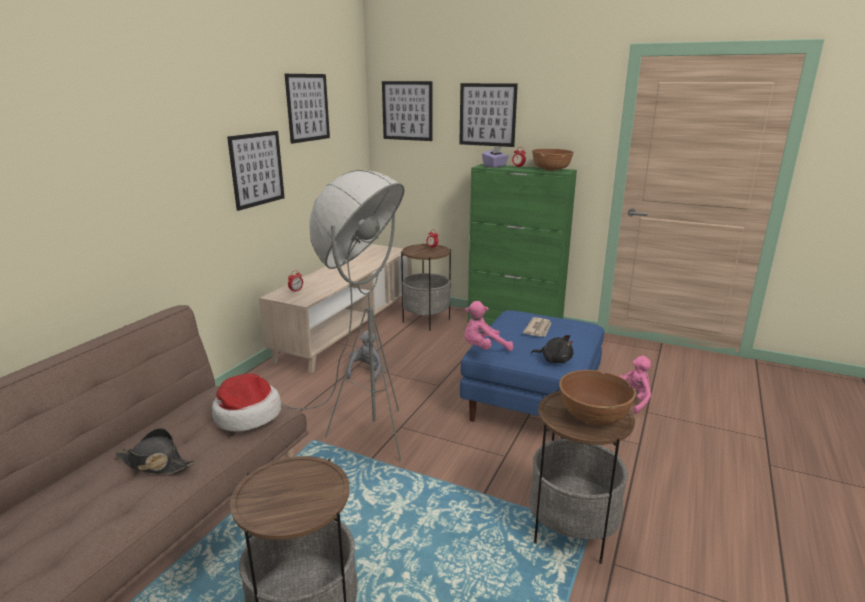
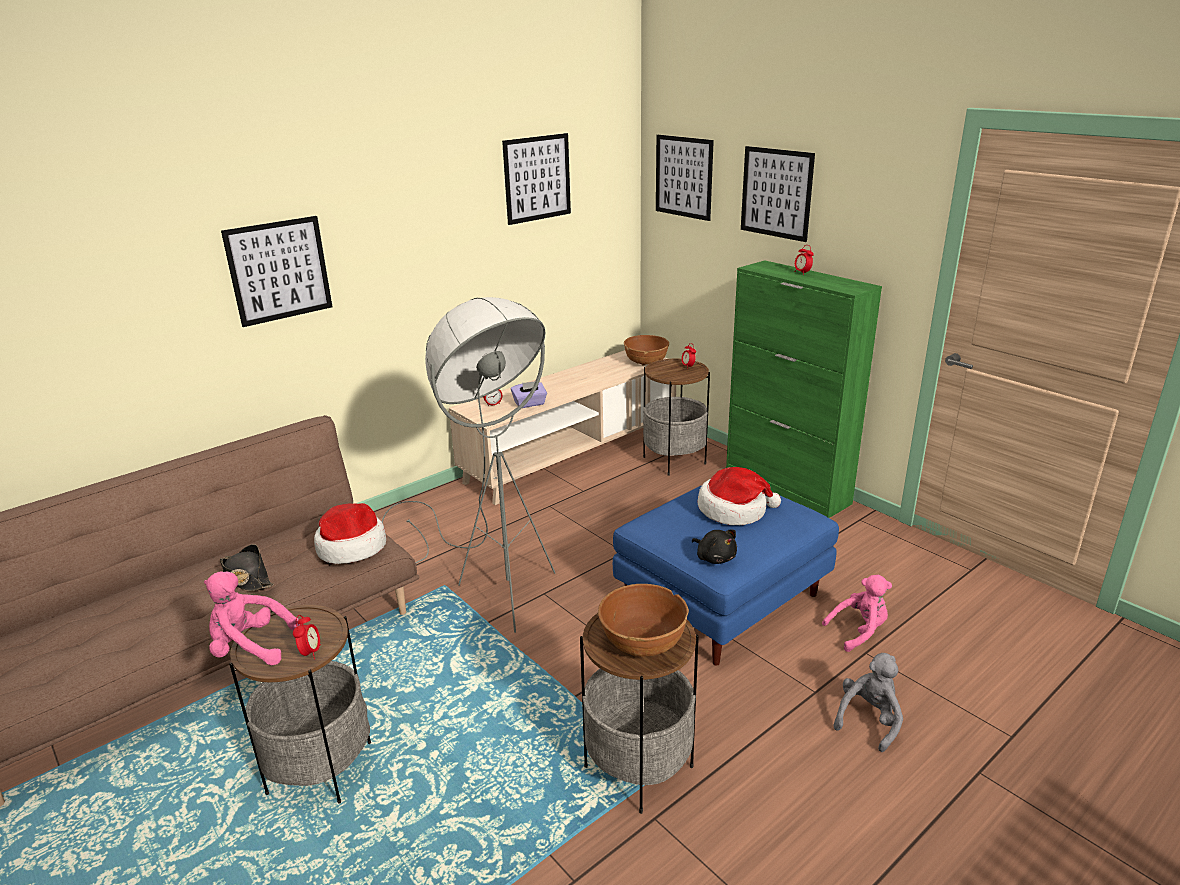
camera: 25 degrees right, 5 degrees up
picture [227,131,285,211] -> picture moved to [221,216,332,327]
grey plush toy [346,330,381,382] -> grey plush toy moved to [833,653,903,752]
pink plush toy [464,301,513,351] -> pink plush toy moved to [204,571,300,666]
purple tissue box [482,146,509,168] -> purple tissue box moved to [511,381,547,408]
newspaper [523,317,551,337] -> hat [698,467,781,525]
brown bowl [532,149,574,171] -> brown bowl moved to [624,335,669,366]
none -> alarm clock [293,615,321,659]

